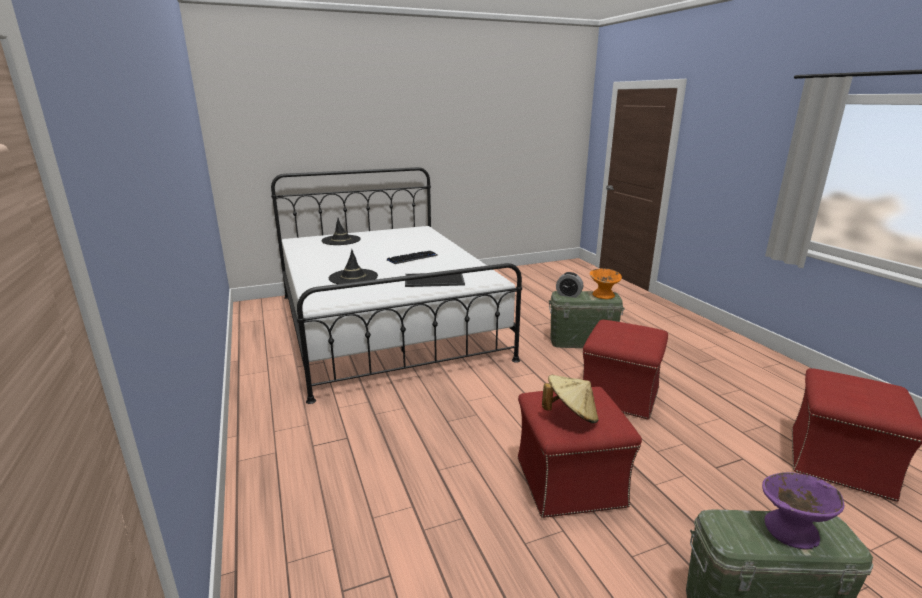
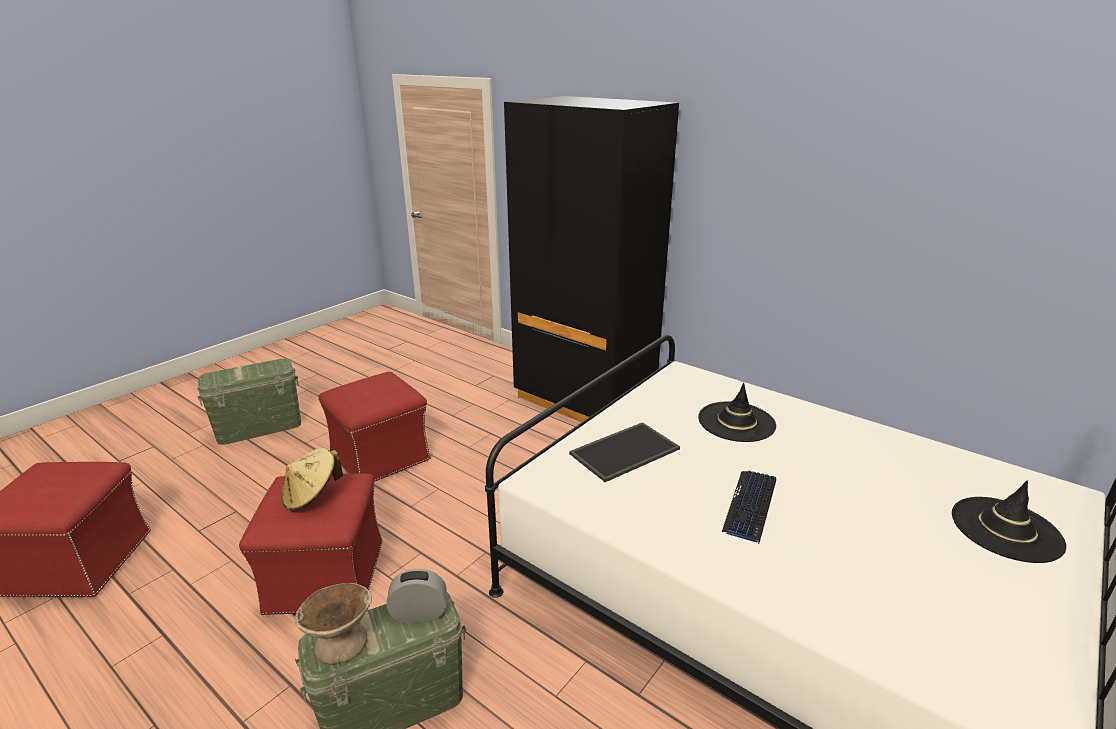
camera: 150 degrees right, 5 degrees up
beige hat [542,375,598,423] -> beige hat moved to [282,448,343,512]
orange bowl [590,268,622,299] -> beige bowl [295,583,372,665]
purple bowl [762,472,844,550] -> none
none -> black wardrobe [504,96,679,422]

